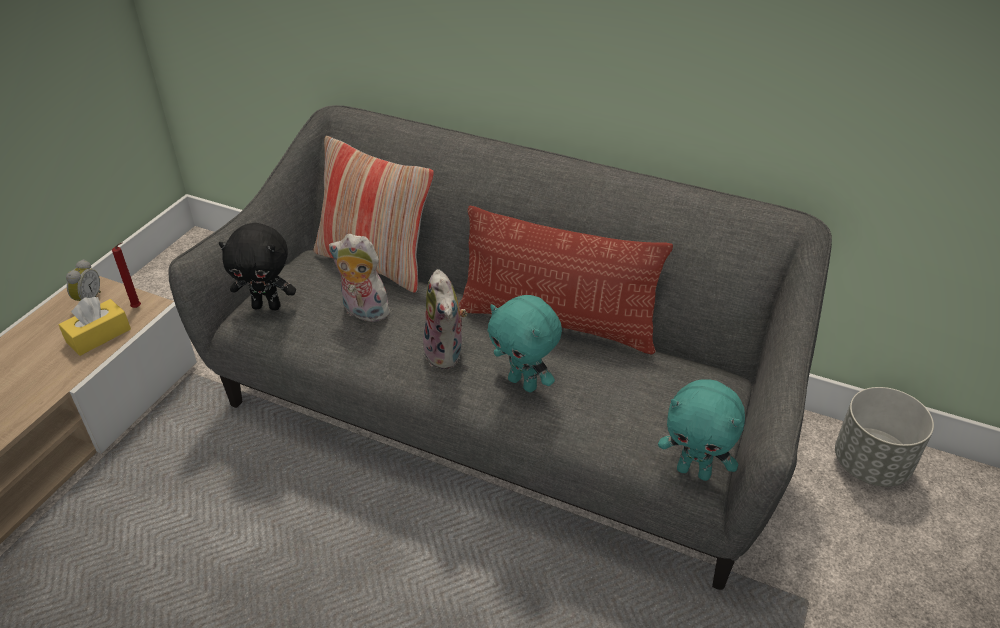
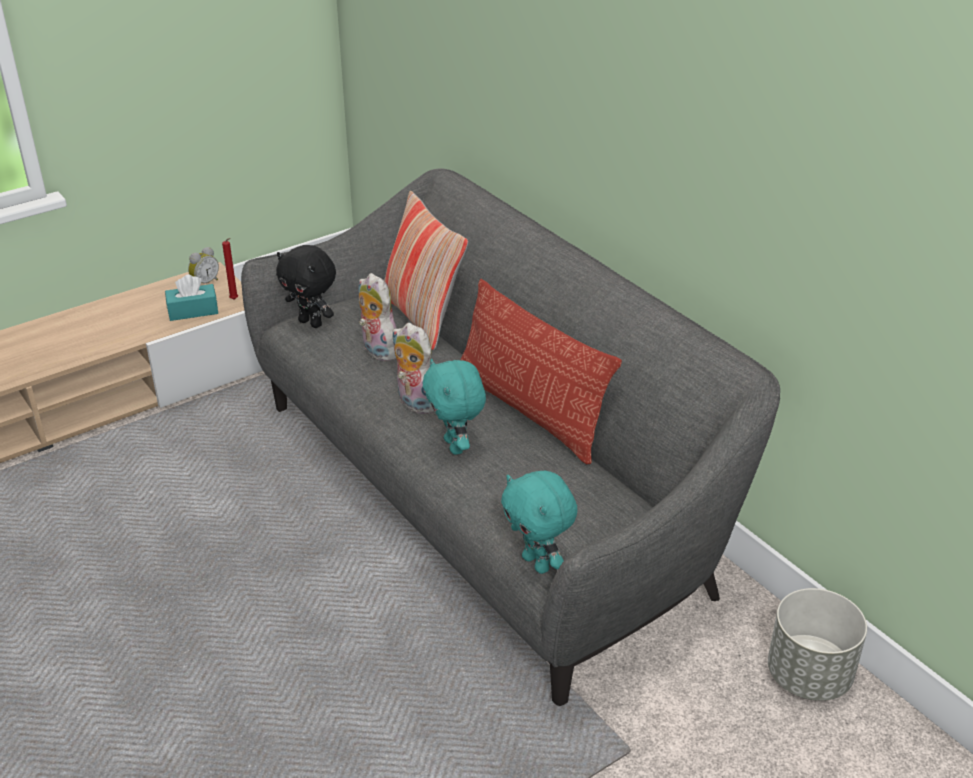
camera: 30 degrees right, 5 degrees down
yellow tissue box [59,297,131,356] -> turquoise tissue box [165,275,218,321]
plush toy [423,269,467,369] -> plush toy turned 120 degrees clockwise [392,323,435,414]

